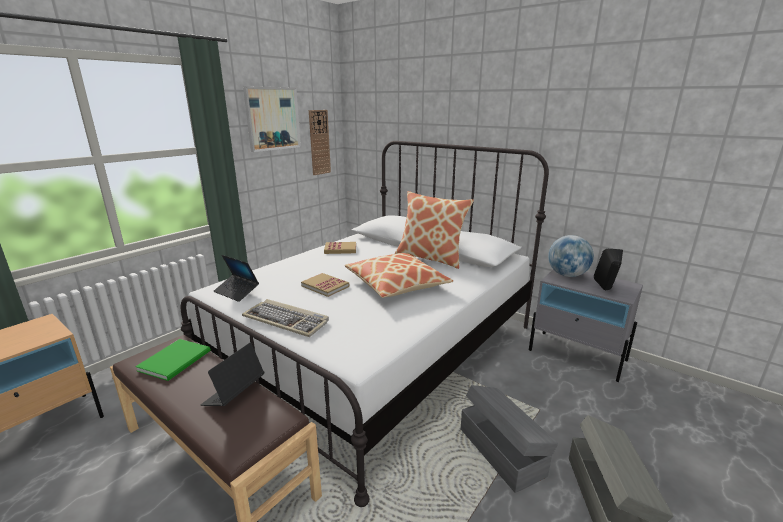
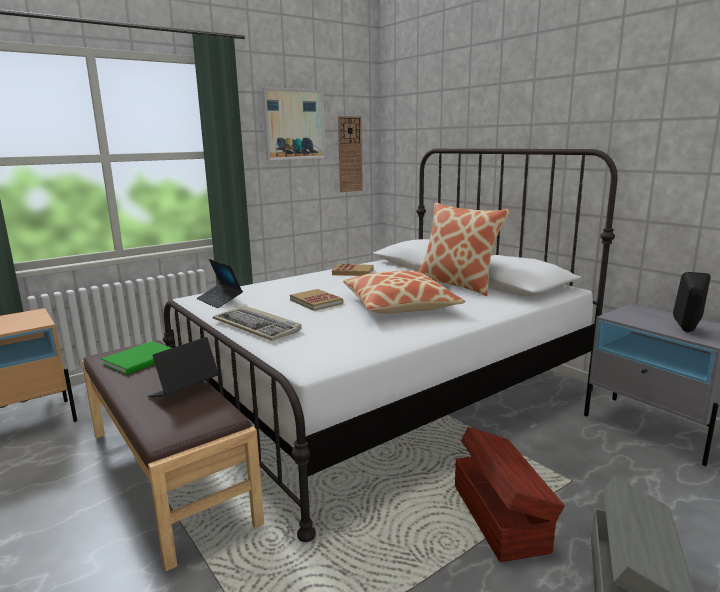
camera: 15 degrees right, 5 degrees down
grey storage box [461,385,558,493] -> brown storage box [455,427,565,562]
globe [548,235,594,277] -> none

